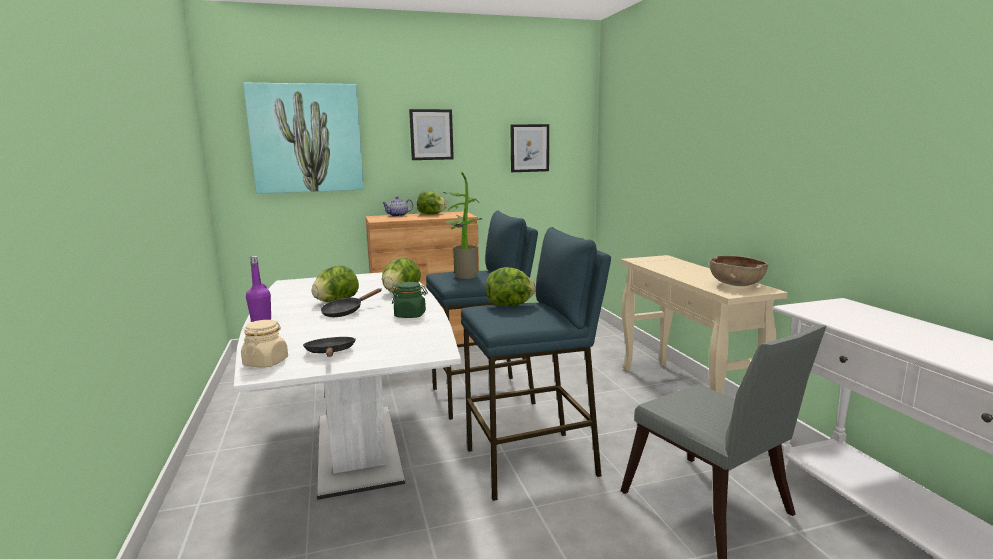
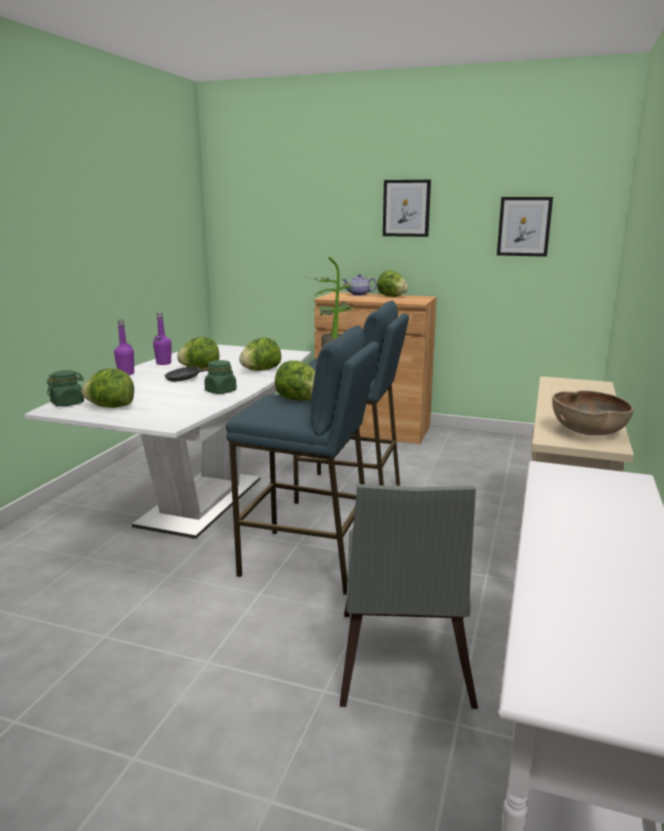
camera: 35 degrees right, 5 degrees up
beige jar [241,320,288,367] -> green jar [47,370,84,407]
picture [243,83,364,194] -> none
black frying pan [303,337,356,357] -> lettuce [81,368,134,408]
none -> purple bottle [153,312,171,365]

